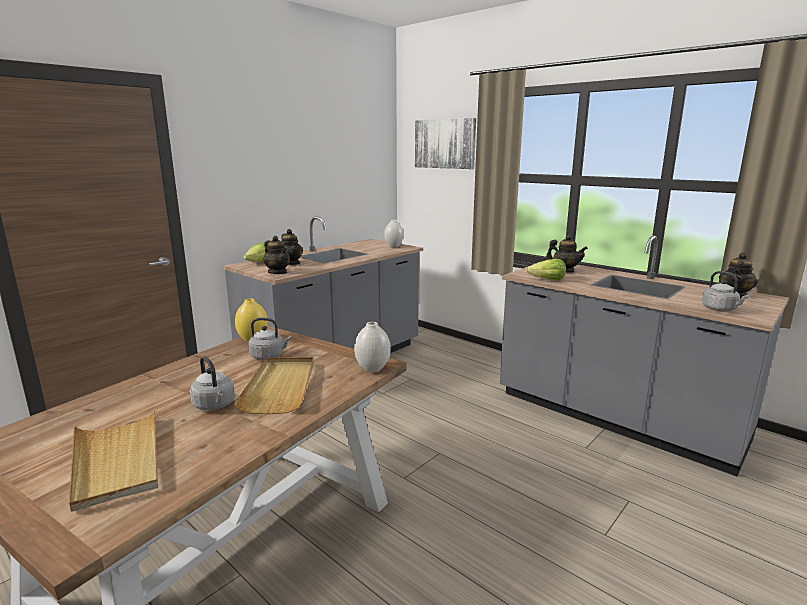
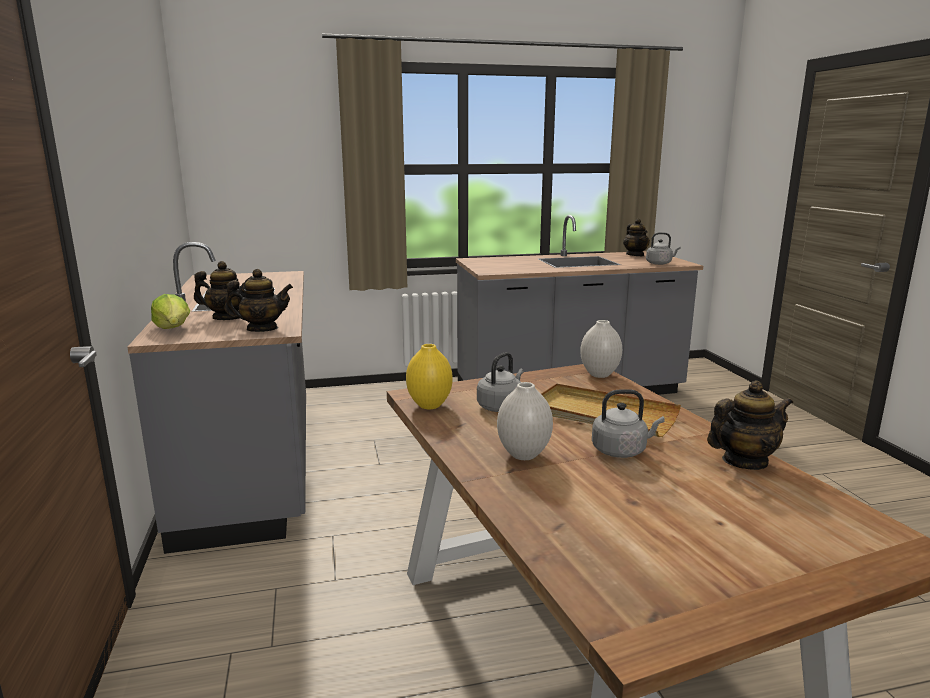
camera: 55 degrees left, 0 degrees up
beige tray [69,408,158,512] -> none
white vase [384,220,404,247] -> white vase moved to [497,382,553,460]
picture [415,118,476,169] -> none
lettuce [526,259,566,280] -> none
teapot [546,235,588,273] -> teapot moved to [707,380,794,470]

